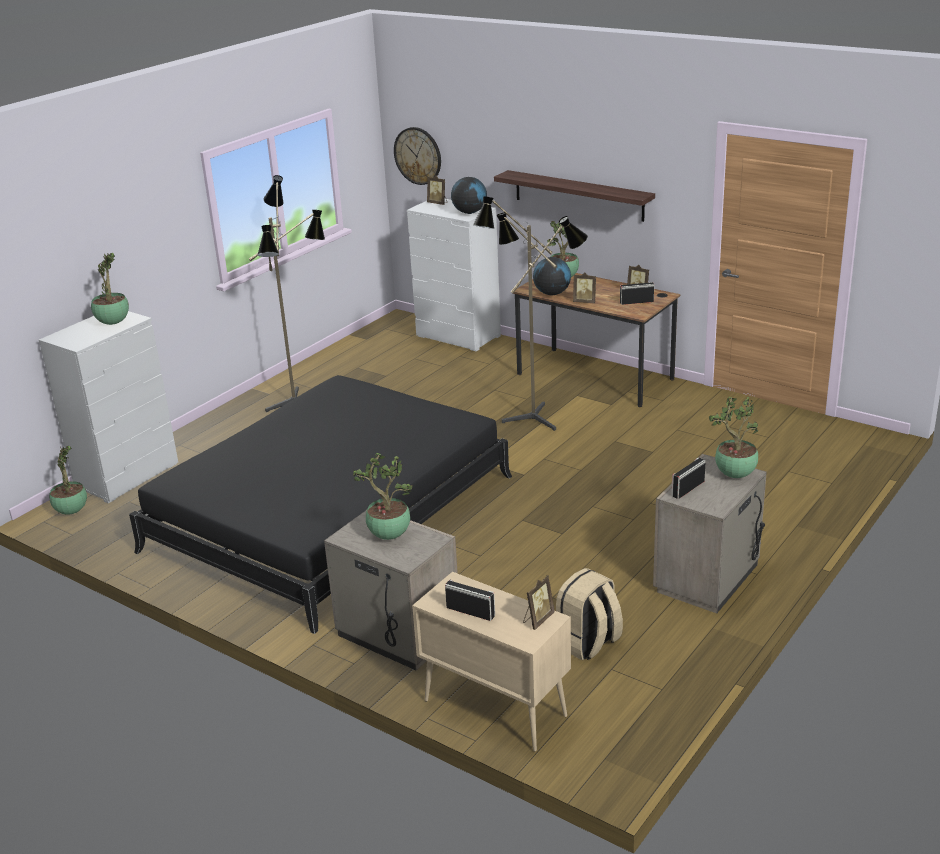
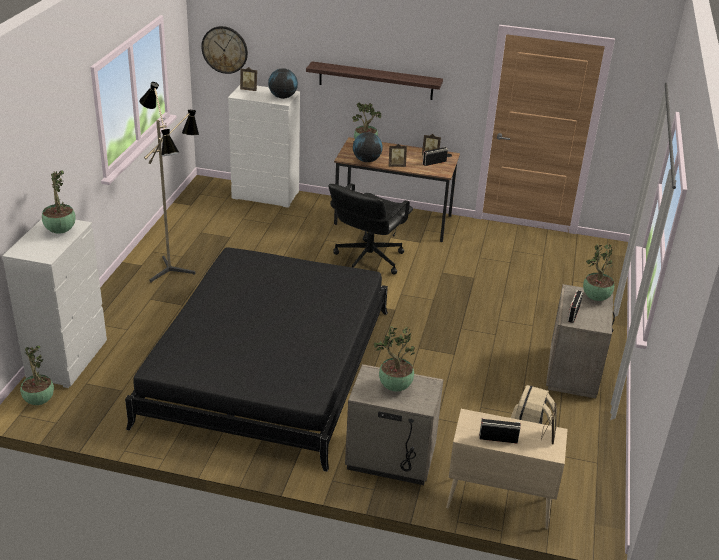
camera: 25 degrees left, 5 degrees up
floor lamp [473,196,588,431] -> black office chair [328,183,413,275]

